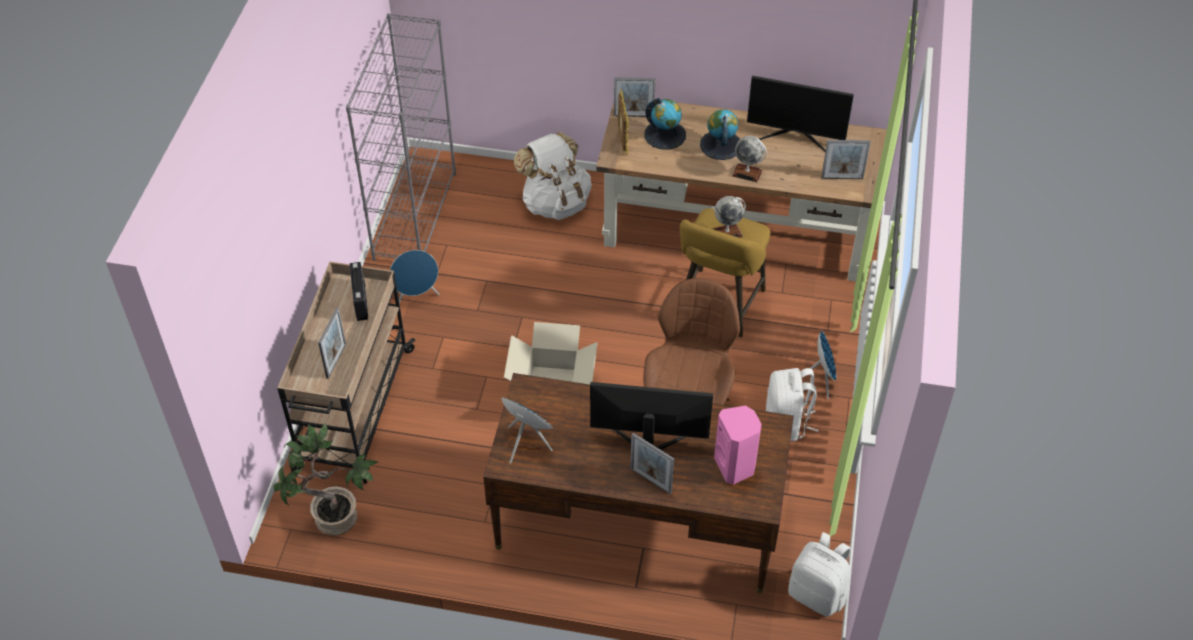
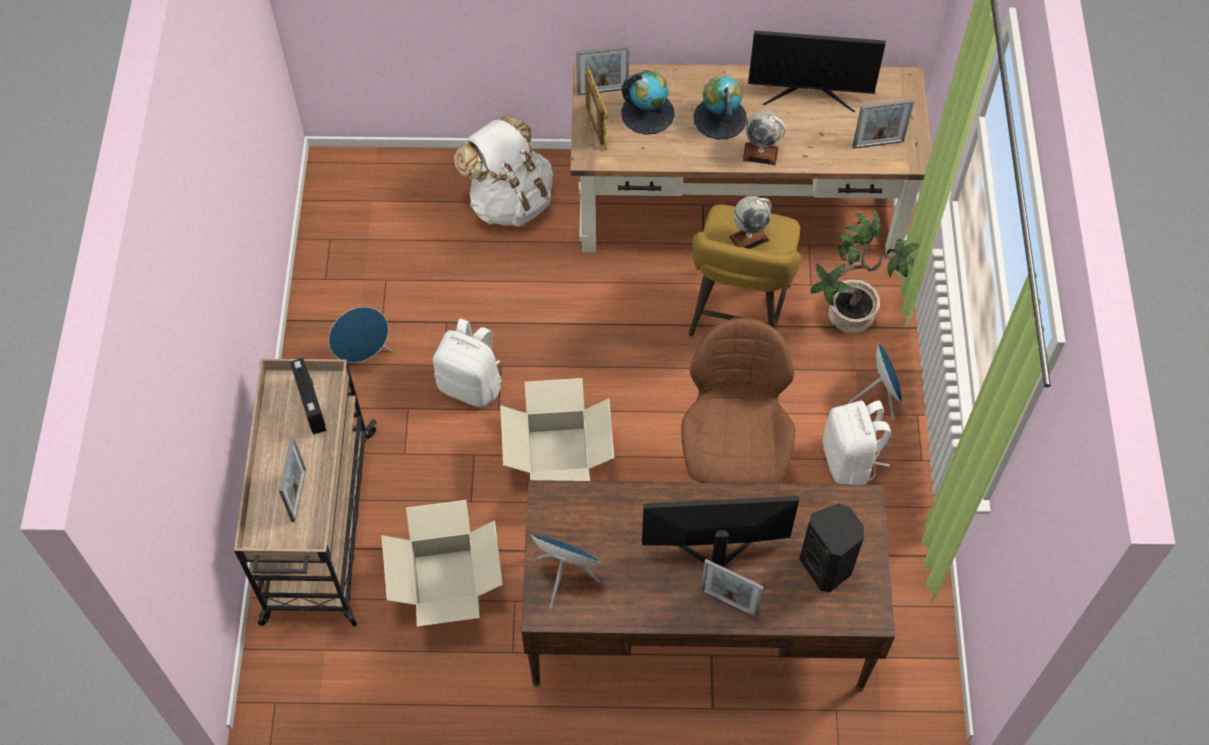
camera: 10 degrees left, 10 degrees up
potted plant [274,423,378,536] -> potted plant moved to [811,210,919,333]
grey bookcase [346,13,456,261] -> none
pink speaker [714,406,762,485] -> black speaker [799,504,864,592]
white backpack [788,532,851,617] -> white backpack moved to [433,319,502,407]
none -> cardboard box [381,500,503,626]

